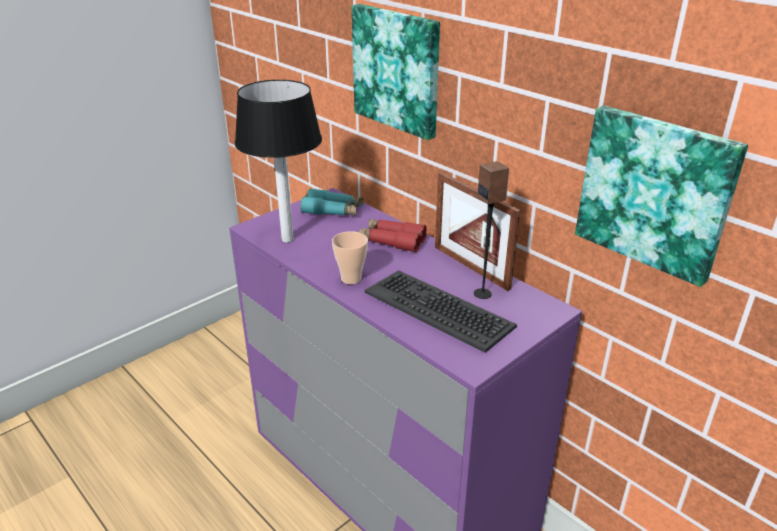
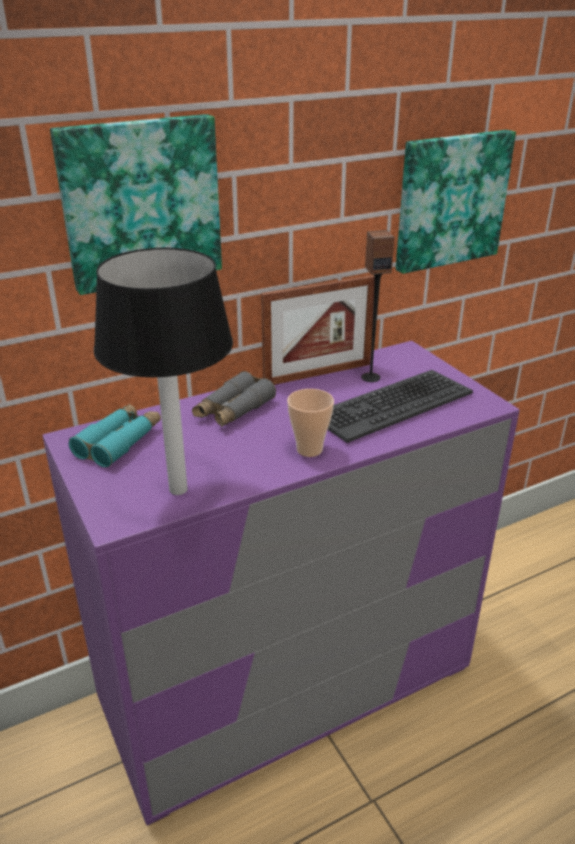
camera: 75 degrees left, 0 degrees up
red binoculars [358,219,427,252] -> grey binoculars [192,371,276,427]

